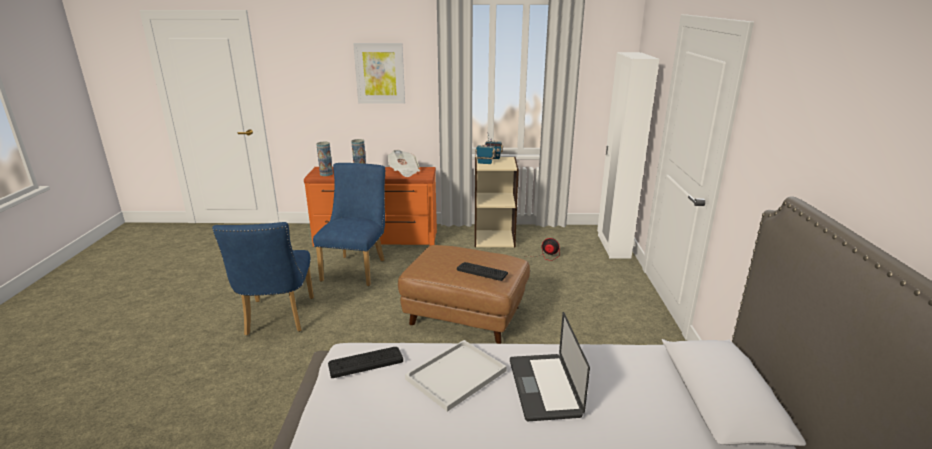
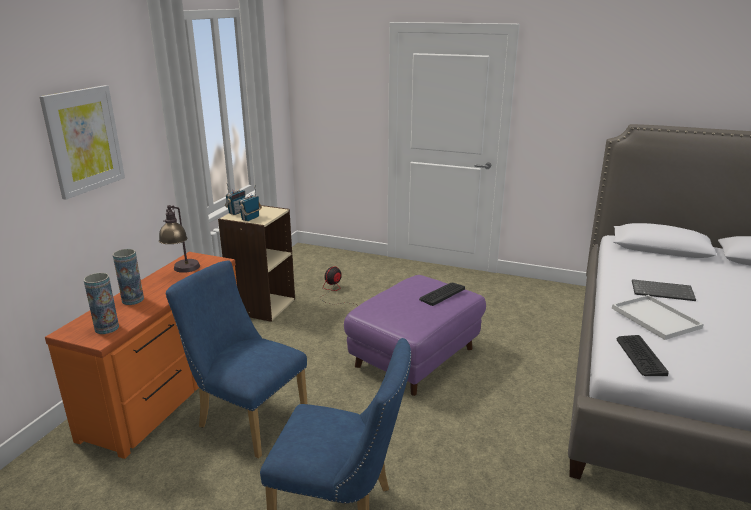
camera: 70 degrees left, 0 degrees up
newspaper [387,150,420,177] -> table lamp [159,205,200,273]
brown ottoman [398,245,530,344] -> purple ottoman [344,275,486,396]
laptop [510,312,590,421] -> keyboard [632,279,696,301]
white wardrobe [597,52,659,259] -> none

